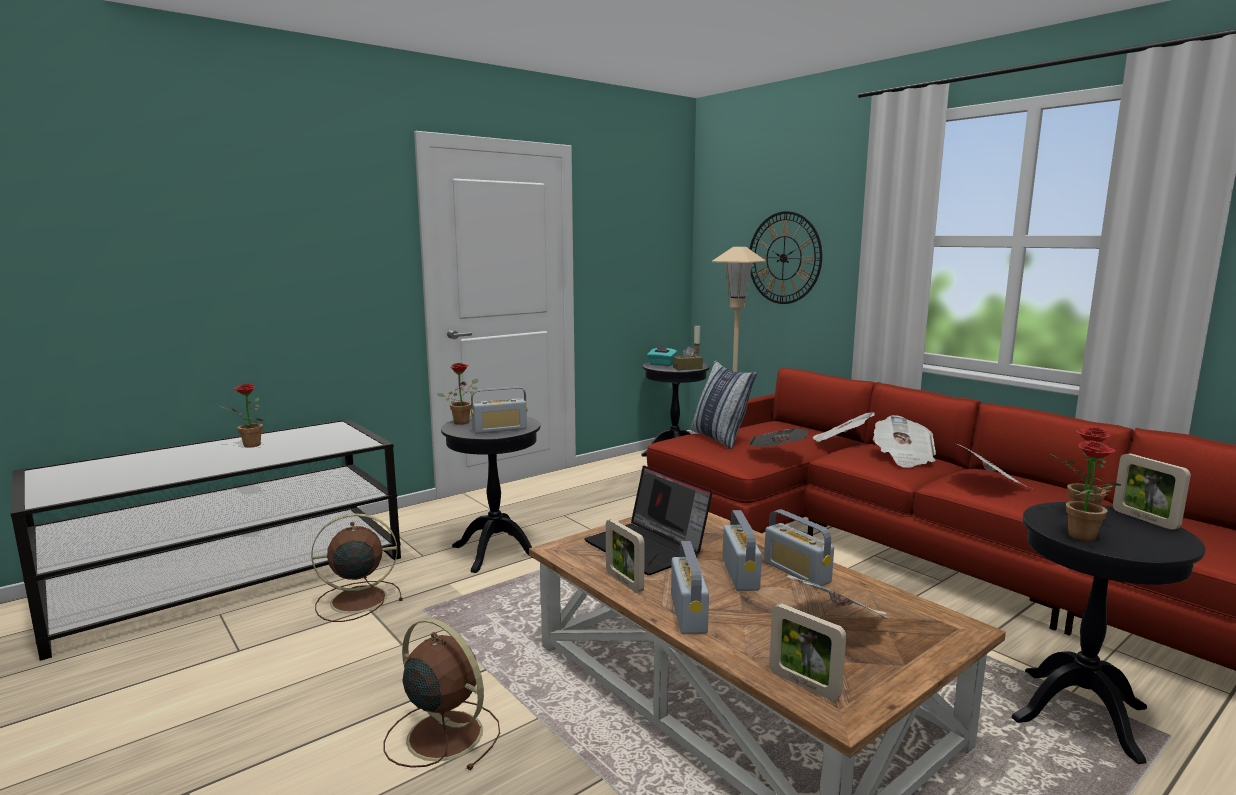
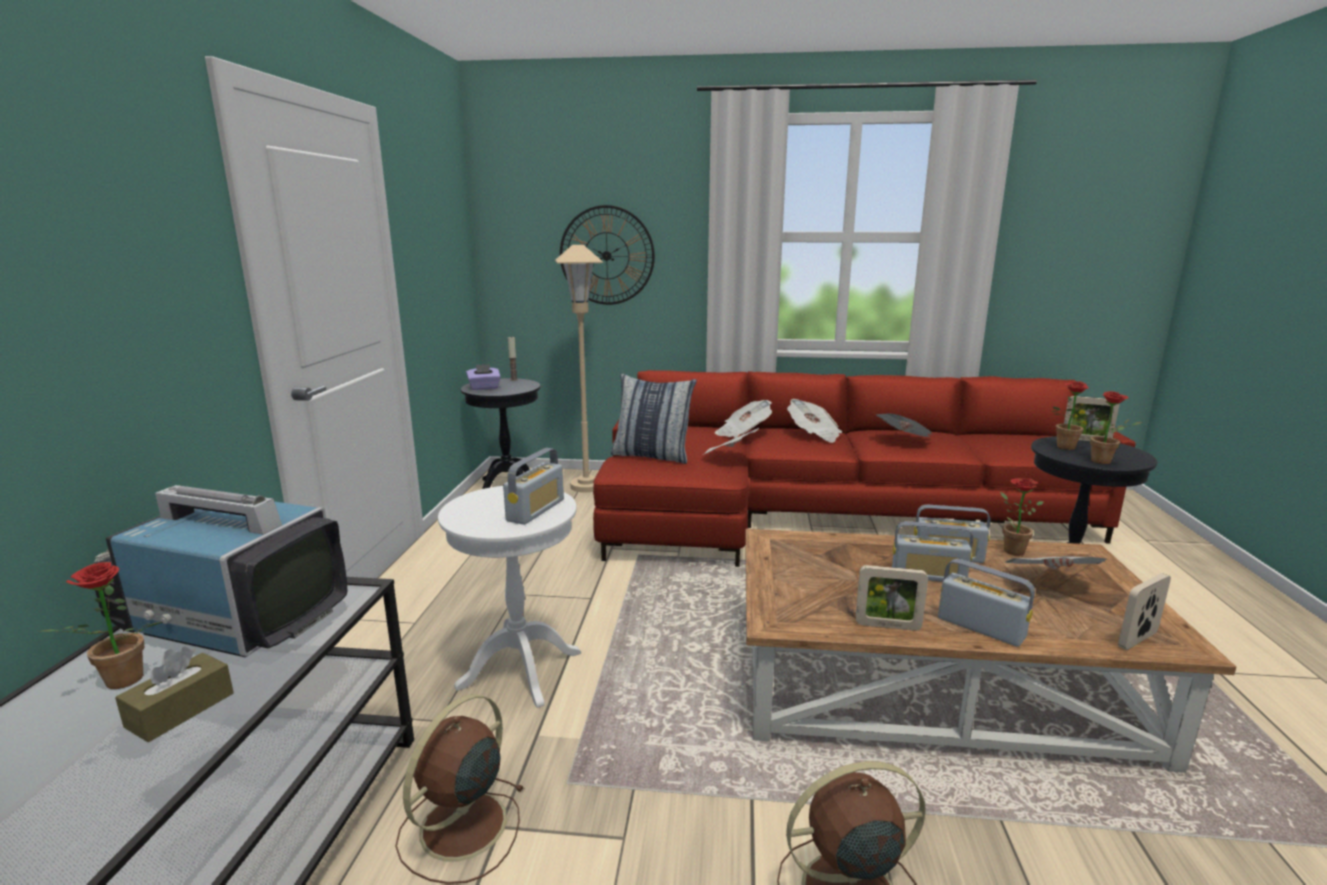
camera: 45 degrees left, 5 degrees up
potted plant [437,363,478,425] -> potted plant moved to [1000,478,1043,556]
black side table [441,416,541,573] -> white side table [438,486,581,708]
laptop [584,466,713,575] -> none
turquoise tissue box [647,344,677,366] -> purple tissue box [466,364,501,390]
brown tissue box [673,346,703,370] -> brown tissue box moved to [115,647,234,742]
radio [723,510,762,591] -> radio turned 150 degrees clockwise [892,521,973,582]
picture frame [769,603,846,701] -> picture frame turned 150 degrees clockwise [1118,573,1171,650]
none -> television [94,485,347,658]

